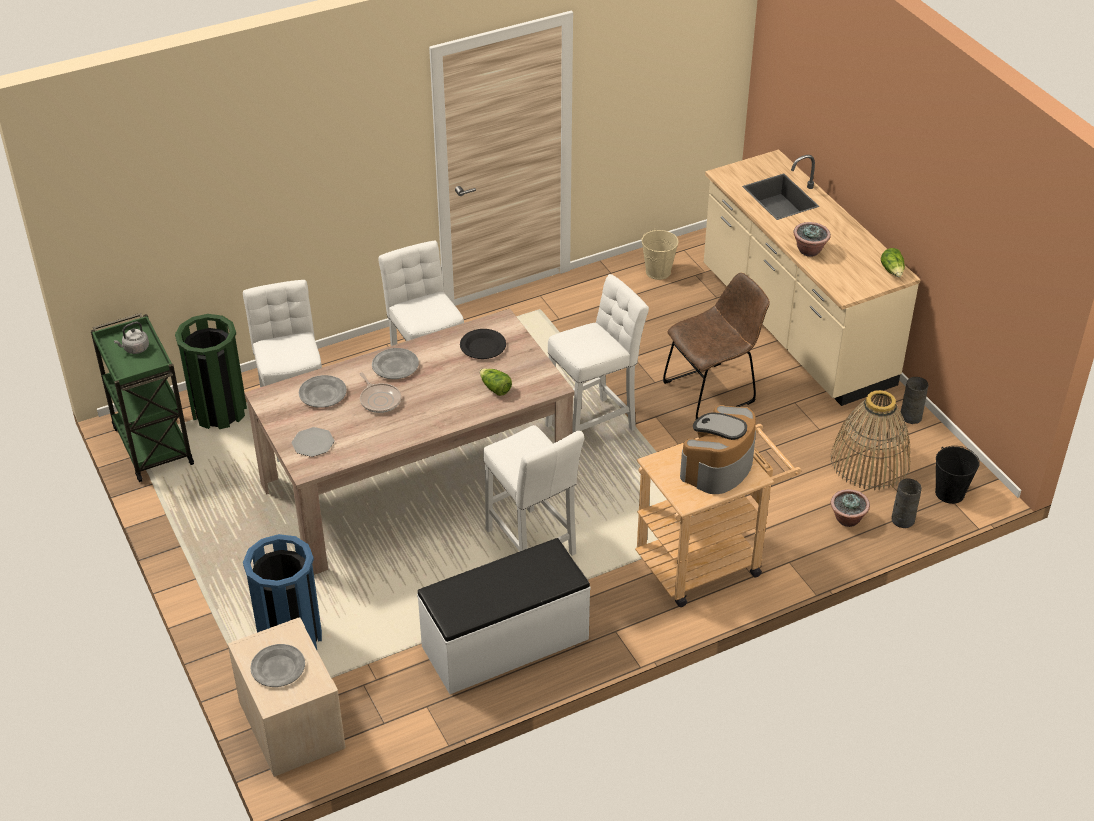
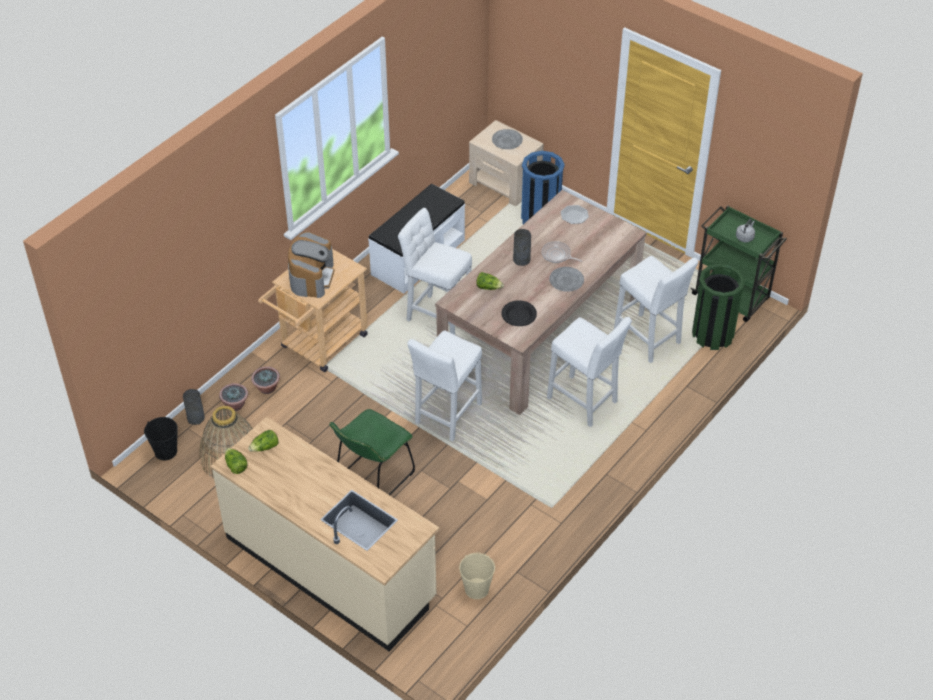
camera: 155 degrees right, 5 degrees up
grey plate [299,375,347,408] -> none
brown chair [663,273,770,420] -> green chair [329,409,415,495]
potted plant [793,222,831,257] -> potted plant moved to [251,367,280,394]
grey vase [900,377,928,424] -> grey vase moved to [513,229,531,266]
none -> lettuce [248,430,279,452]

